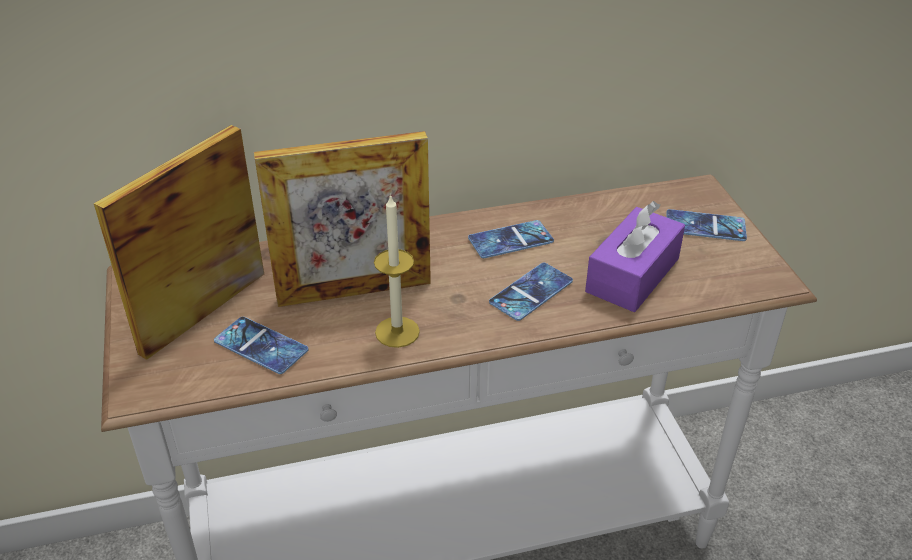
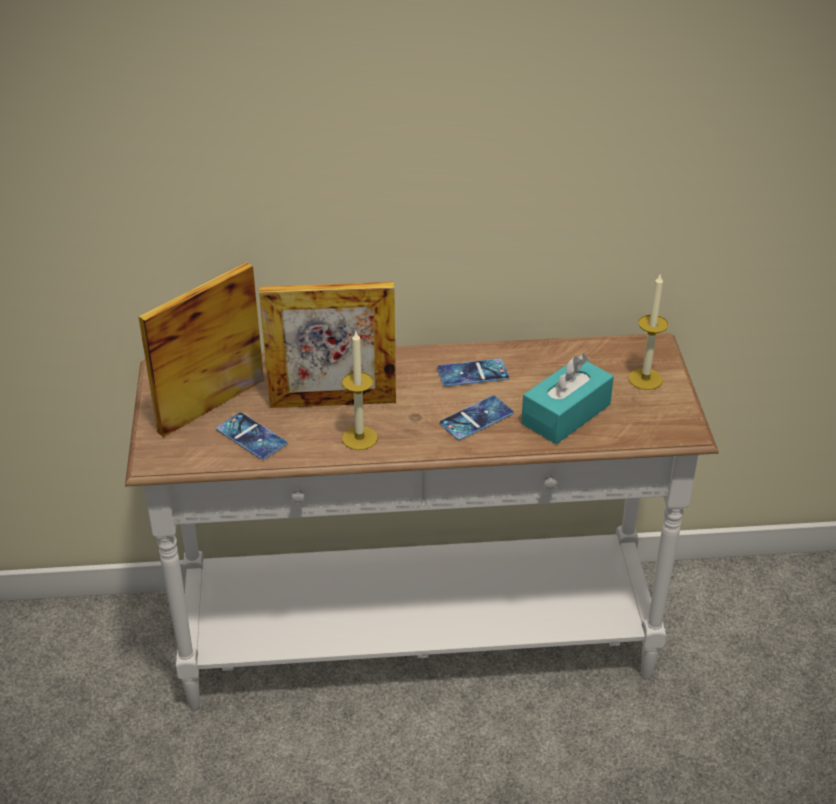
camera: 10 degrees right, 0 degrees up
purple tissue box [585,201,685,312] -> turquoise tissue box [521,354,614,444]
phone [667,209,747,241] -> candle [629,275,668,390]

